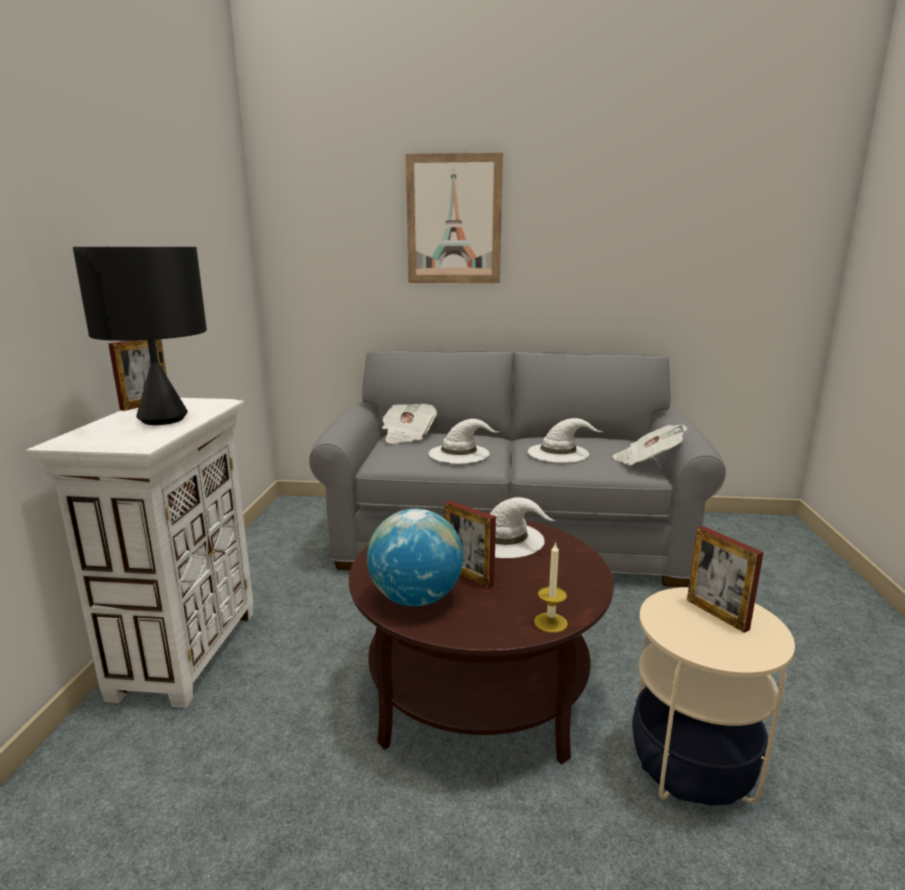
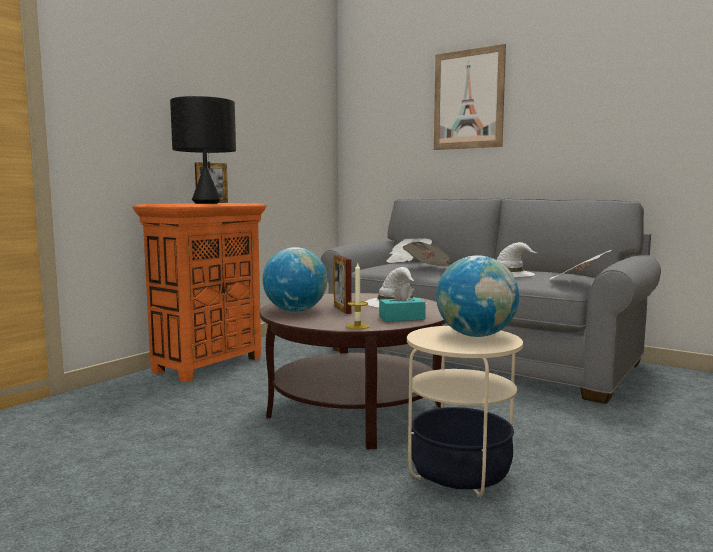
camera: 30 degrees right, 10 degrees down
white cabinet [26,398,253,708] -> orange cabinet [132,203,267,382]
white hat [429,419,498,464] -> newspaper [403,242,451,267]
picture frame [687,526,764,633] -> globe [436,255,519,337]
none -> turquoise tissue box [379,283,426,322]

